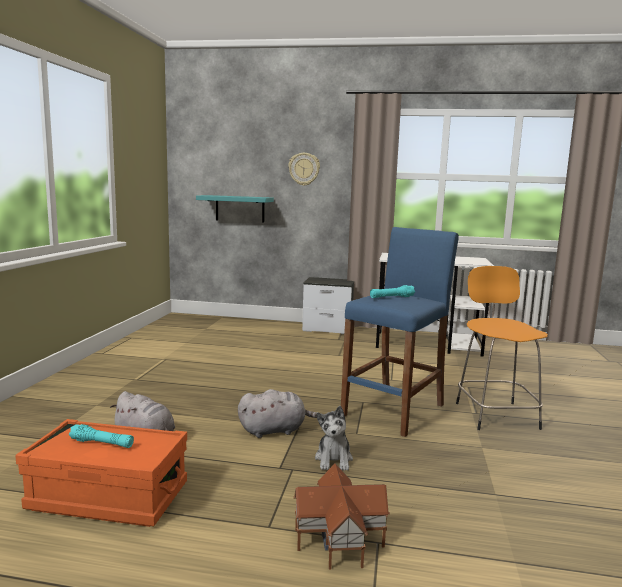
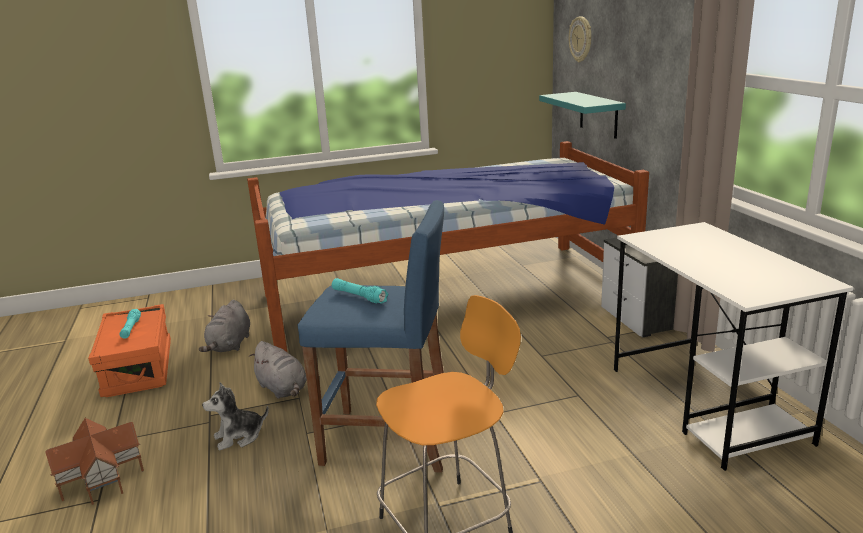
camera: 65 degrees right, 10 degrees up
wall clock [288,153,320,186] -> wall clock moved to [569,17,591,62]
none -> bed [247,141,649,352]

